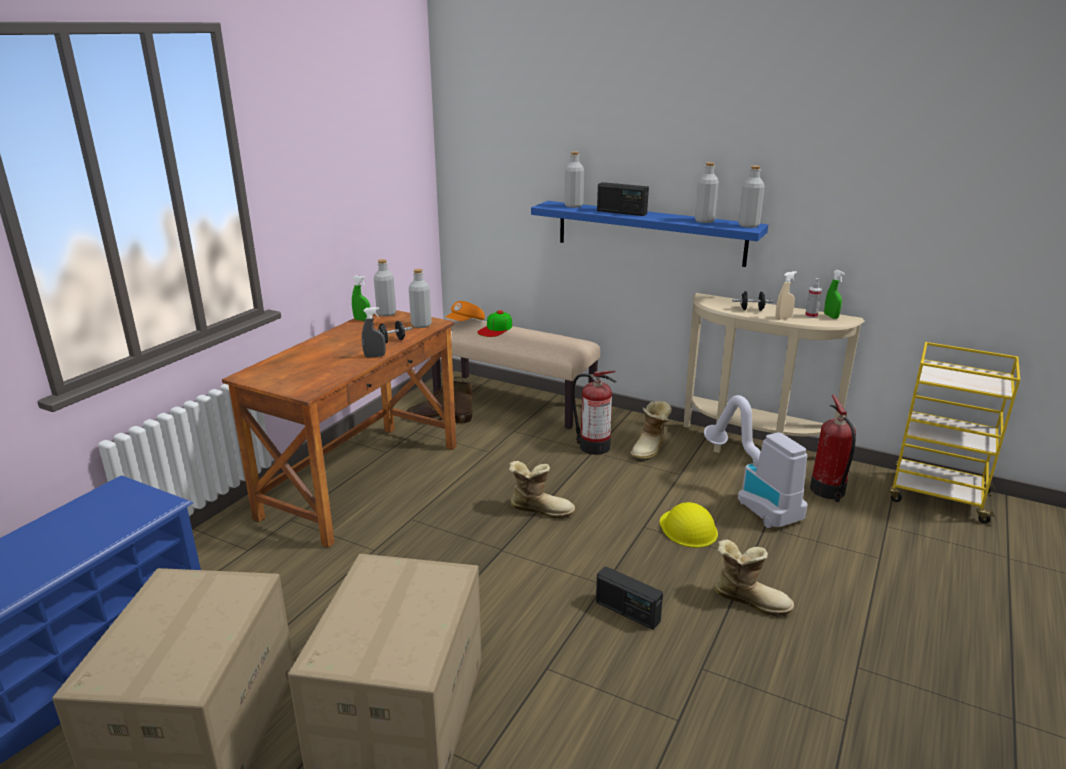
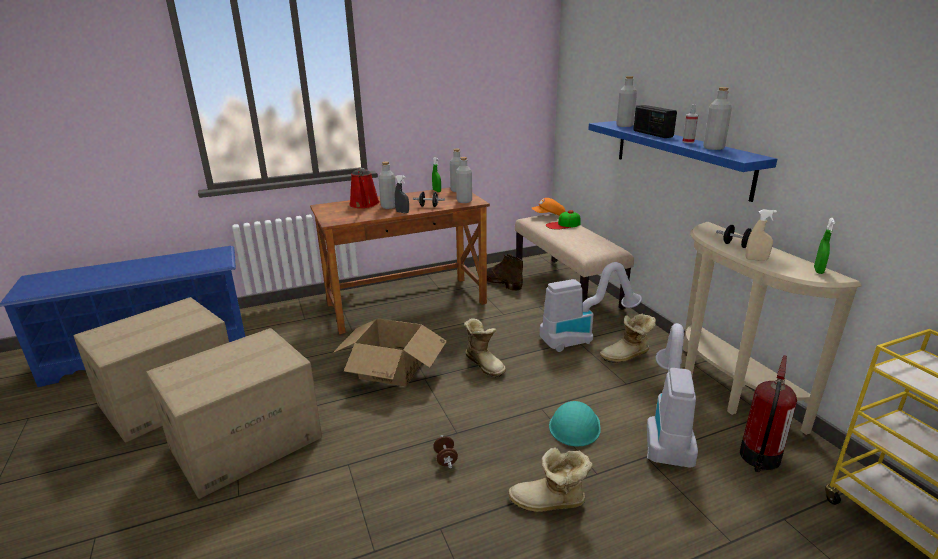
camera: 40 degrees right, 0 degrees up
fire extinguisher [572,371,616,455] -> vacuum cleaner [540,262,642,352]
radio [596,567,663,630] -> brown dumbbell [433,435,458,468]
yellow hard hat [660,502,718,548] -> turquoise hard hat [549,401,601,447]
boot [715,540,794,616] -> boot turned 120 degrees clockwise [508,447,593,512]
grey bottle [738,166,765,228] -> grey bottle moved to [378,161,396,209]
spray bottle [805,278,822,318] -> spray bottle moved to [682,104,698,143]
none -> cardboard box [333,318,447,387]
none -> red watering can [349,168,380,208]

